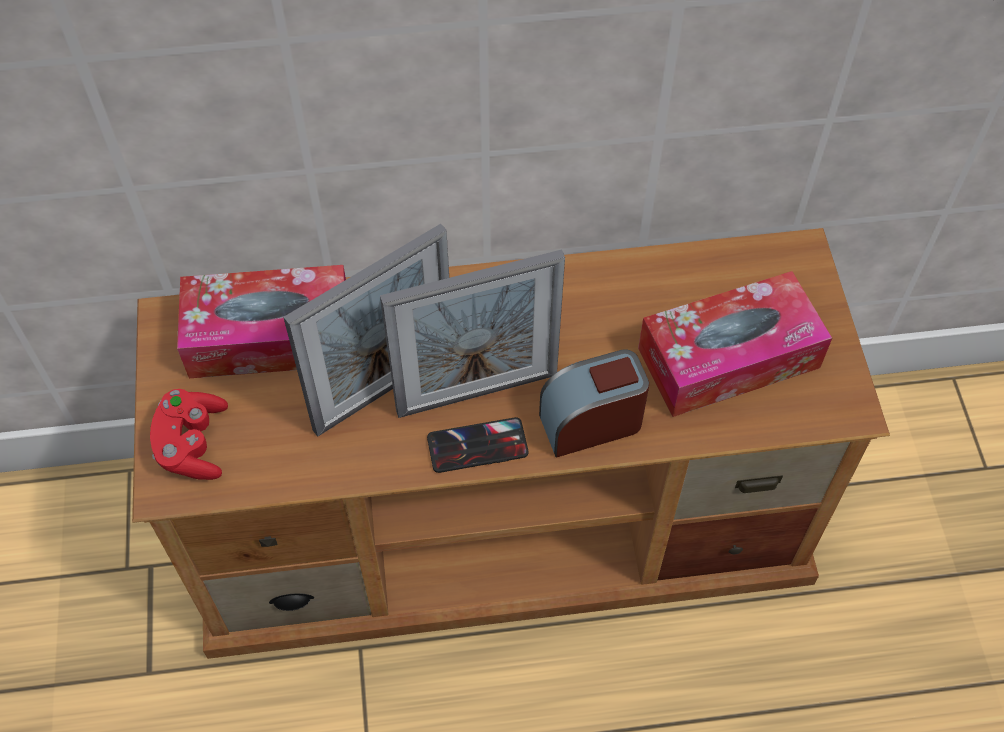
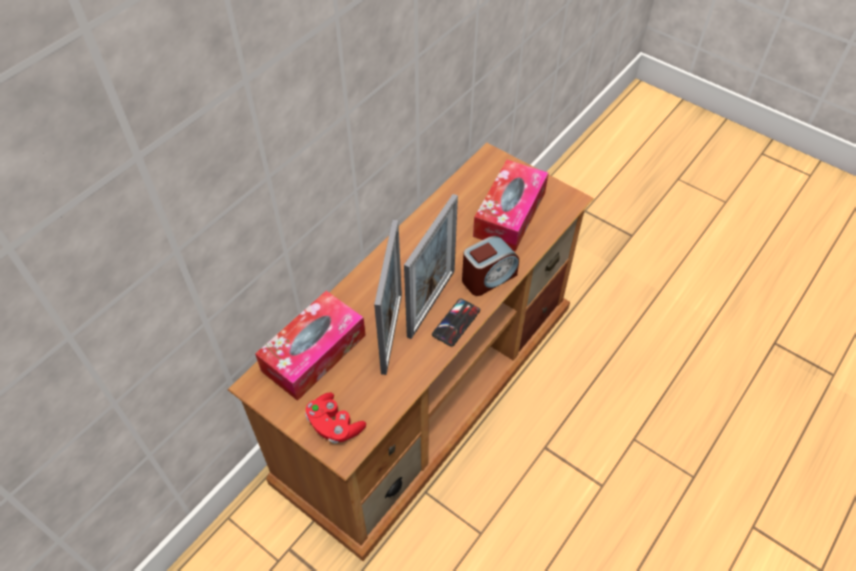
camera: 45 degrees left, 5 degrees down
alarm clock [539,349,649,458] -> alarm clock turned 150 degrees counterclockwise [462,236,519,296]

